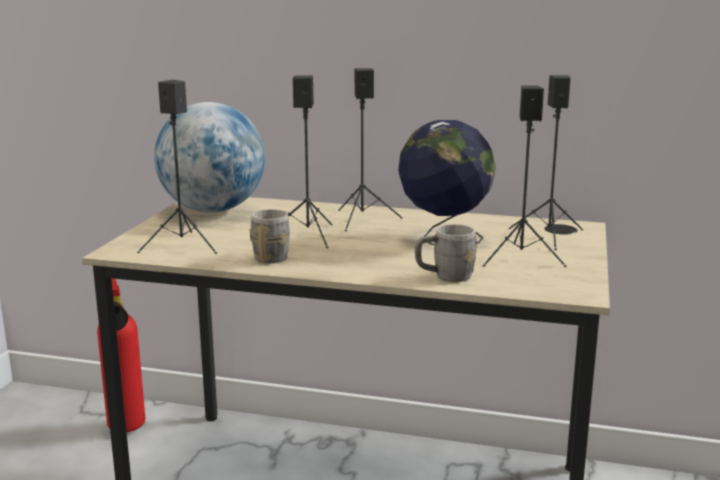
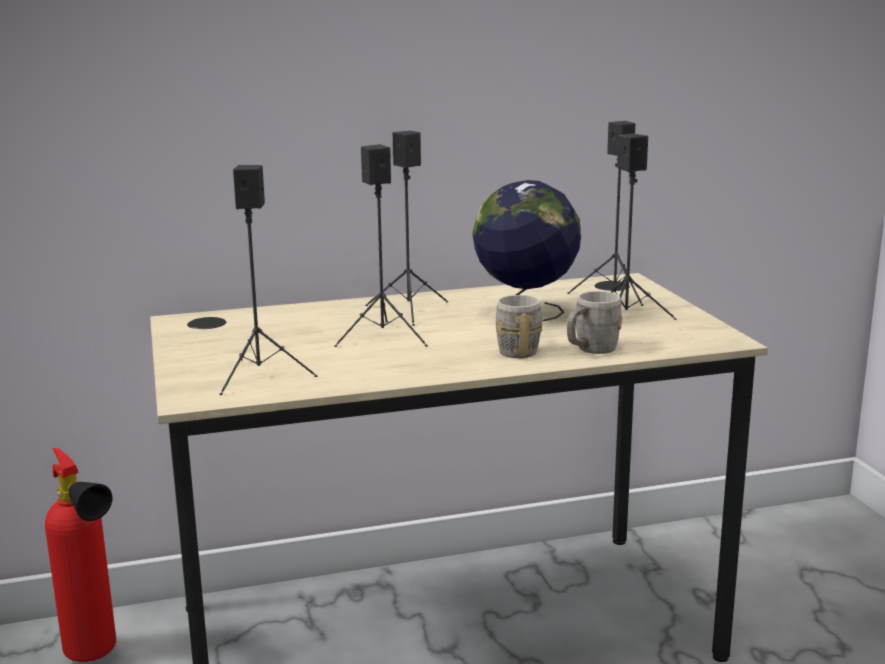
camera: 30 degrees left, 0 degrees up
globe [154,102,265,213] -> none
grey mug [249,209,290,263] -> grey mug moved to [496,295,543,358]

